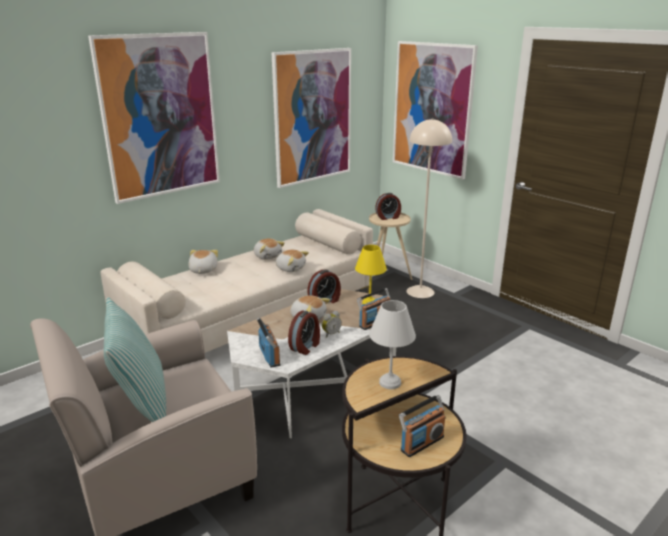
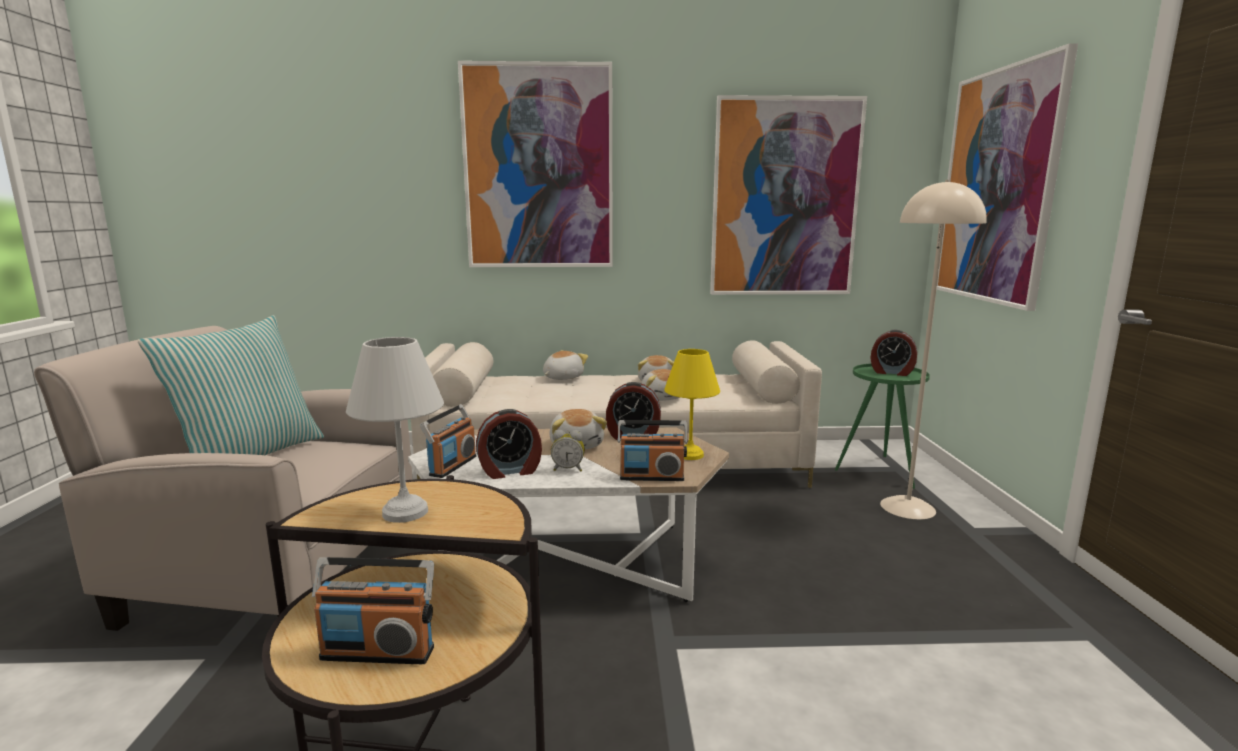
camera: 40 degrees right, 10 degrees down
beige side table [369,213,412,280] -> green side table [835,364,930,489]

